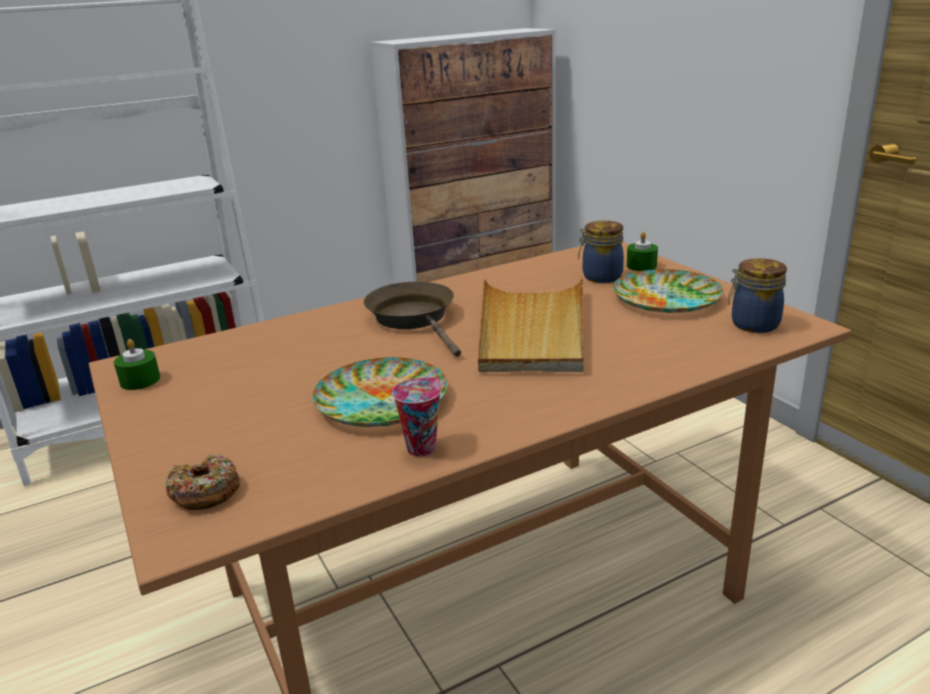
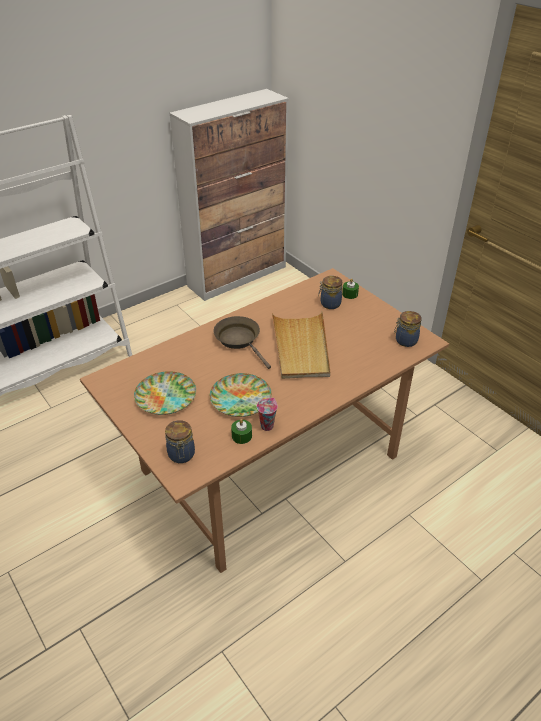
camera: 10 degrees left, 15 degrees up
green candle [114,339,160,390] -> green candle moved to [231,419,252,444]
donut [165,454,240,510] -> jar [165,420,195,463]
plate [613,269,724,313] -> plate moved to [134,371,196,415]

